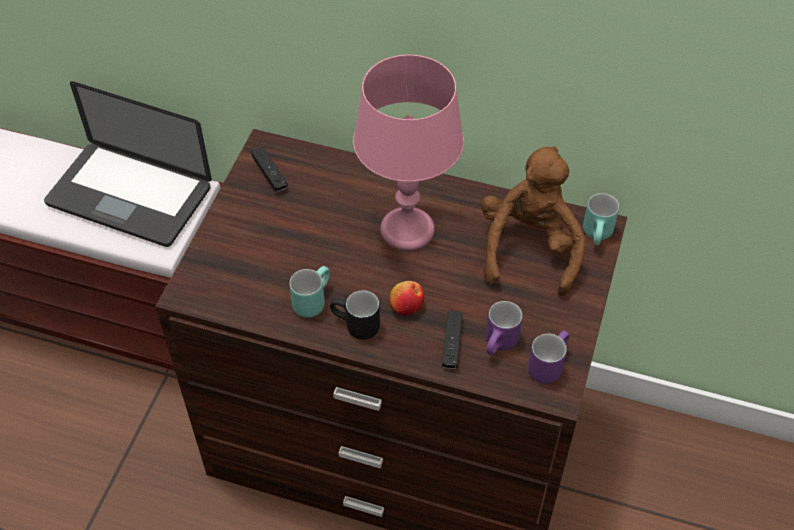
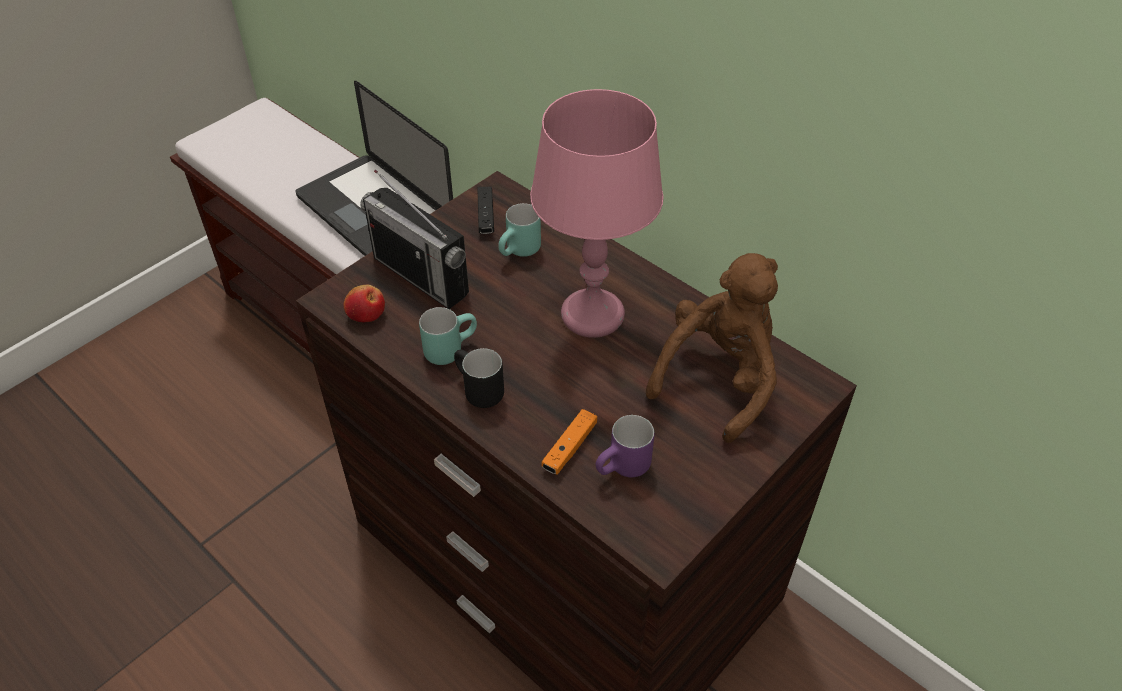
camera: 25 degrees right, 5 degrees down
apple [390,281,424,316] -> apple moved to [344,285,385,322]
black game controller [442,311,463,369] -> orange game controller [541,409,597,475]
purple mug [528,331,569,384] -> none
turquoise mug [583,193,619,245] -> turquoise mug moved to [498,203,541,257]
none -> radio [360,170,469,309]

